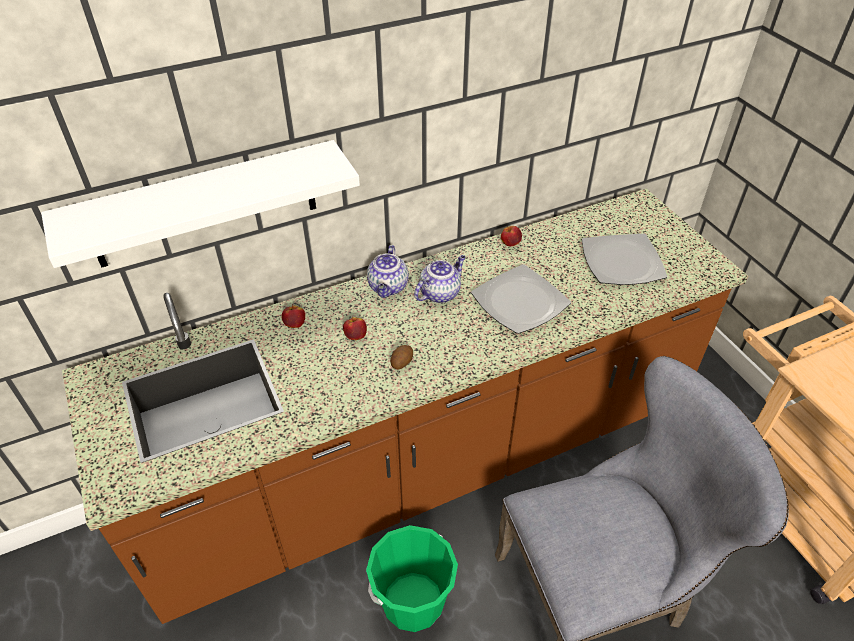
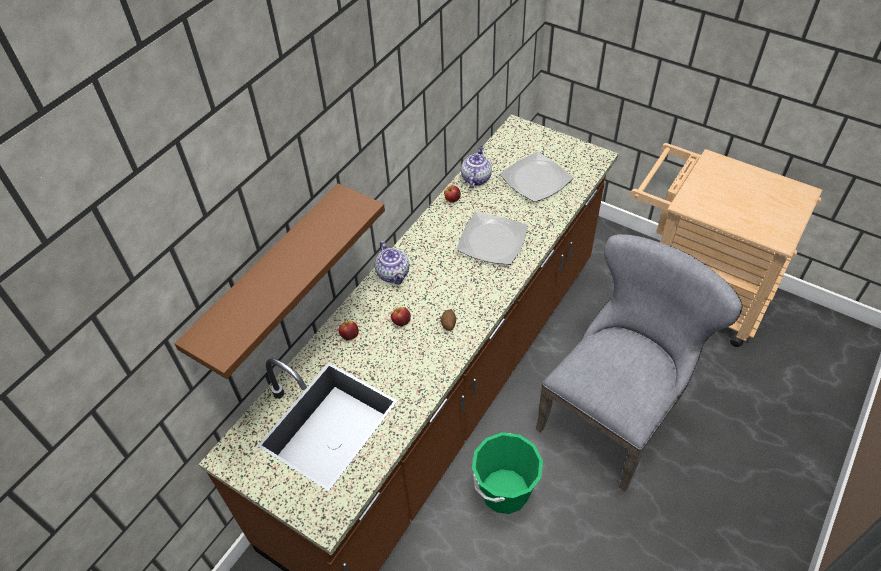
camera: 30 degrees left, 5 degrees up
white shelf [41,140,360,268] -> brown shelf [174,183,385,379]
teapot [414,255,466,303] -> teapot moved to [461,146,492,188]

